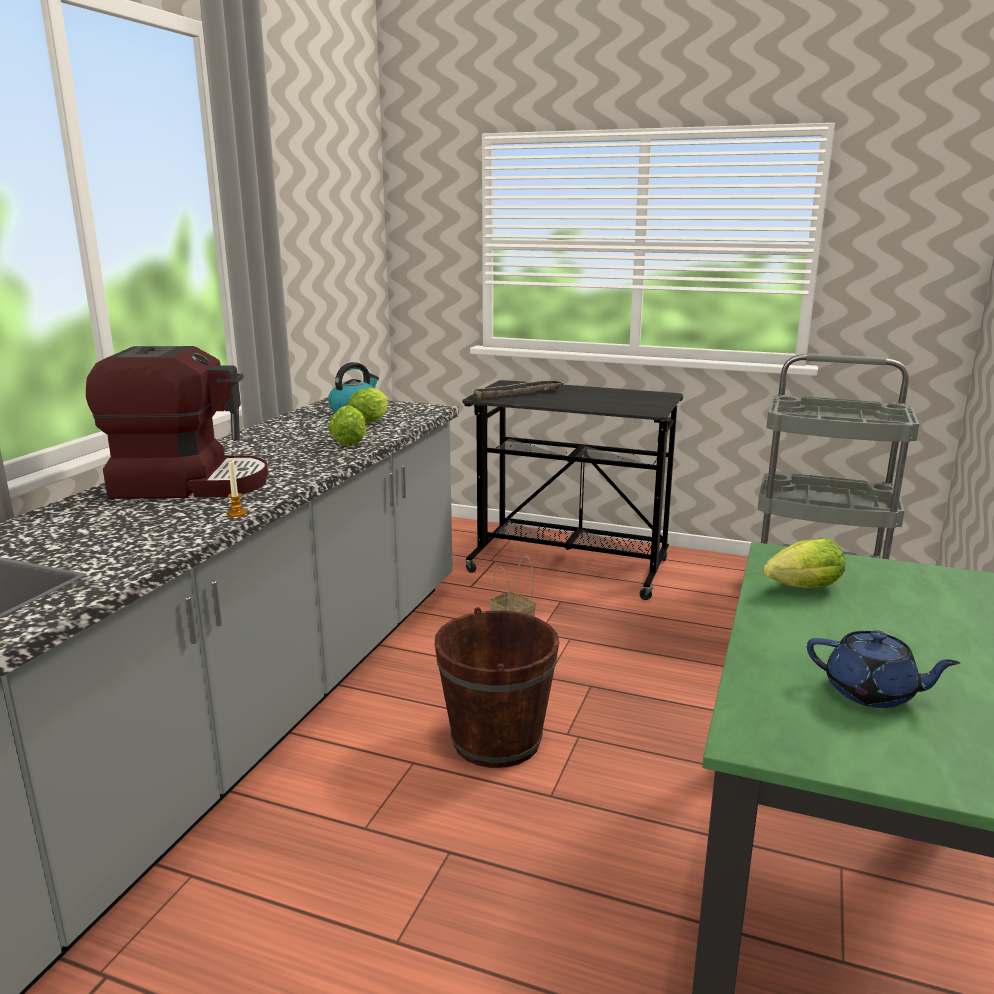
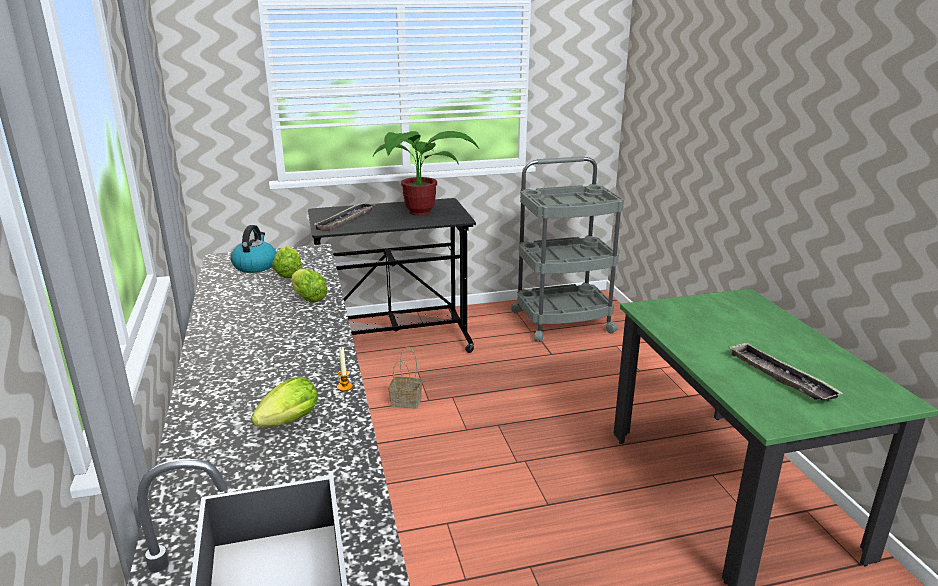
camera: 35 degrees left, 5 degrees up
coffee machine [86,346,268,499] -> none
brown bucket [435,607,559,768] -> none
lettuce [763,538,845,588] -> lettuce moved to [251,377,318,427]
blue teapot [807,630,960,708] -> tray [728,342,843,401]
none -> potted plant [373,131,479,216]

